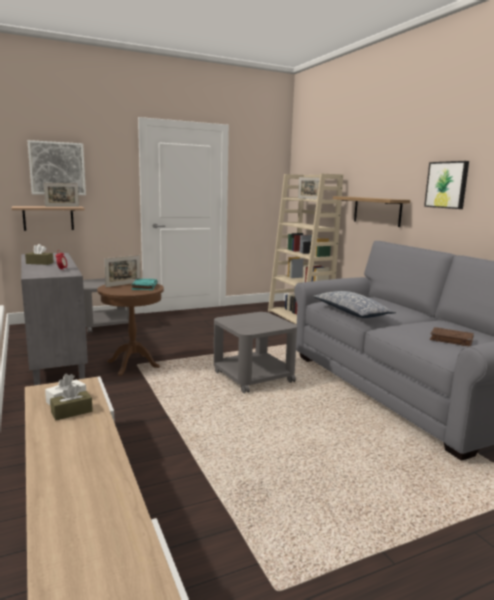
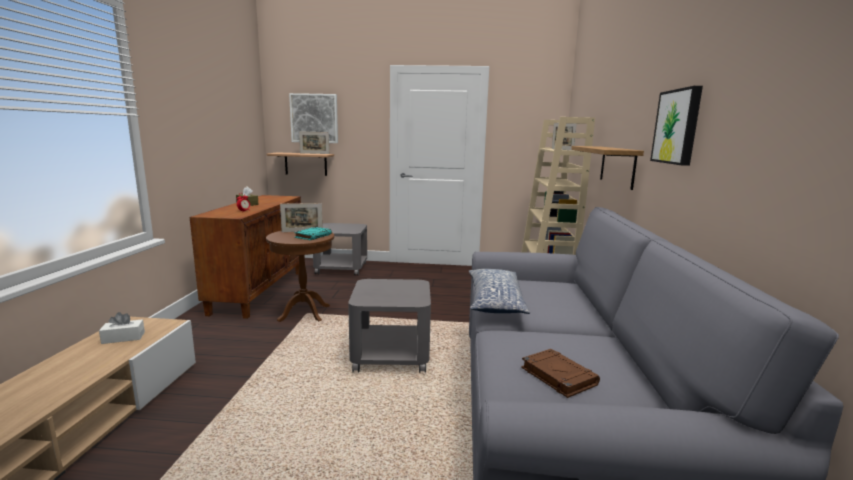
camera: 30 degrees right, 0 degrees up
grey cabinet [21,253,88,385] -> brown cabinet [190,195,301,319]
brown tissue box [50,384,93,420] -> none

